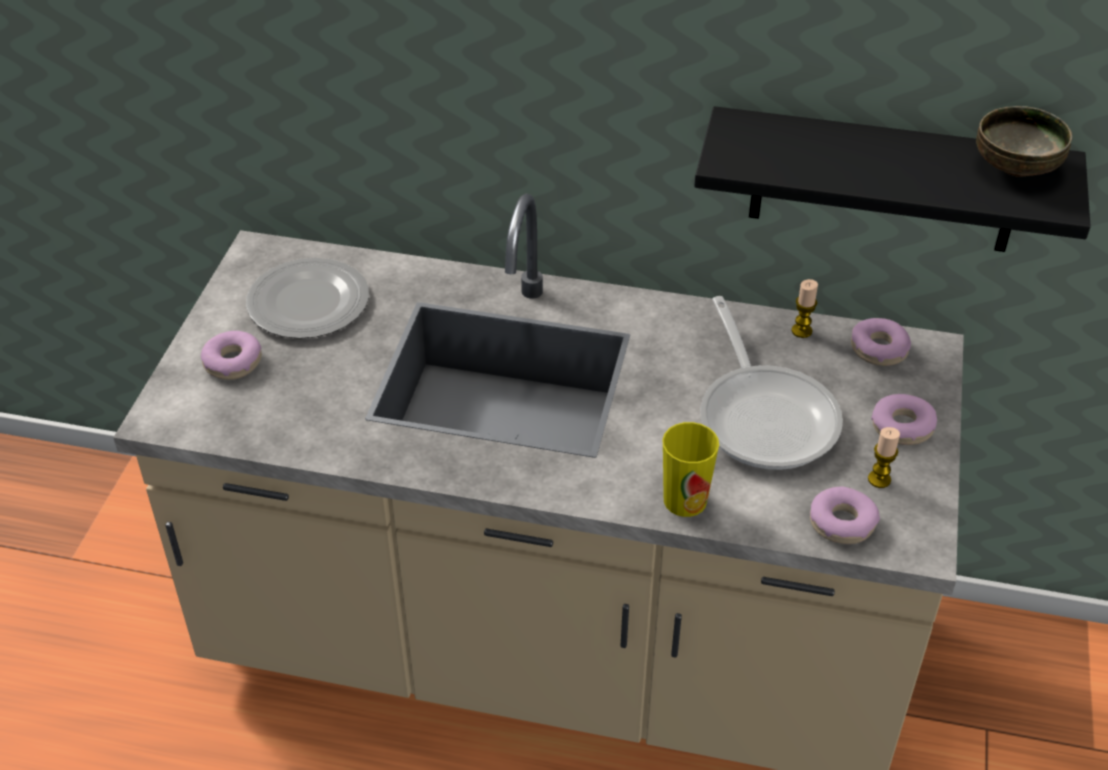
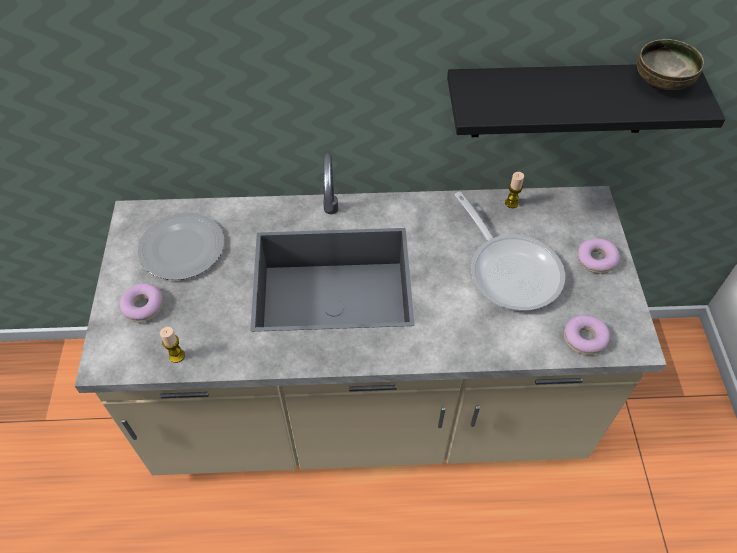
camera: 15 degrees left, 10 degrees up
cup [662,422,719,517] -> none
donut [851,318,911,366] -> none
candle [868,427,900,488] -> candle moved to [160,327,185,363]

